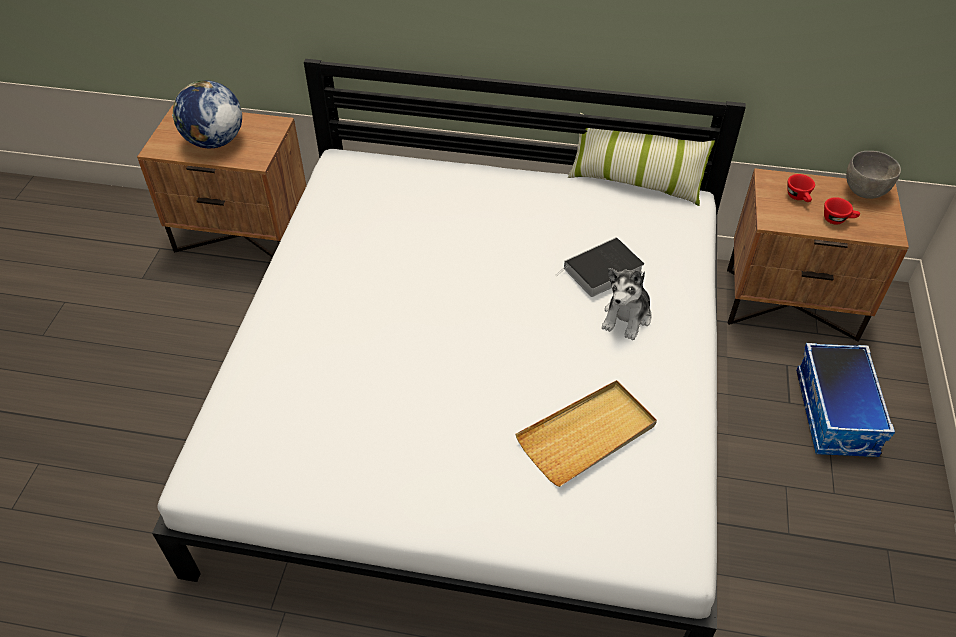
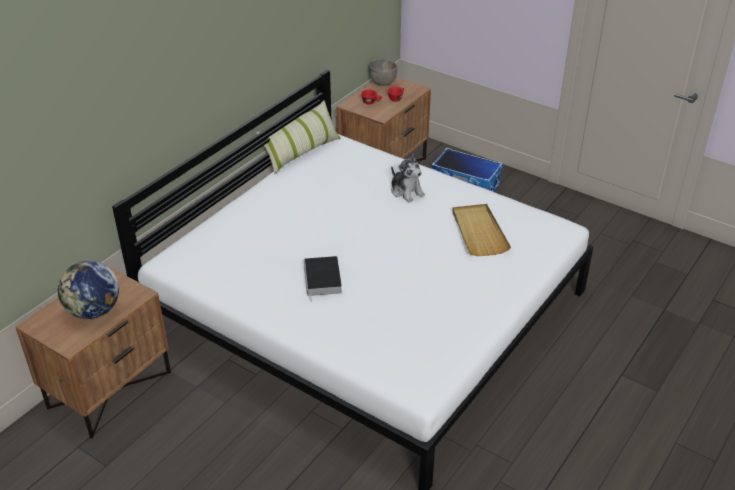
camera: 65 degrees left, 10 degrees down
book [556,237,644,297] -> book moved to [304,256,342,302]

